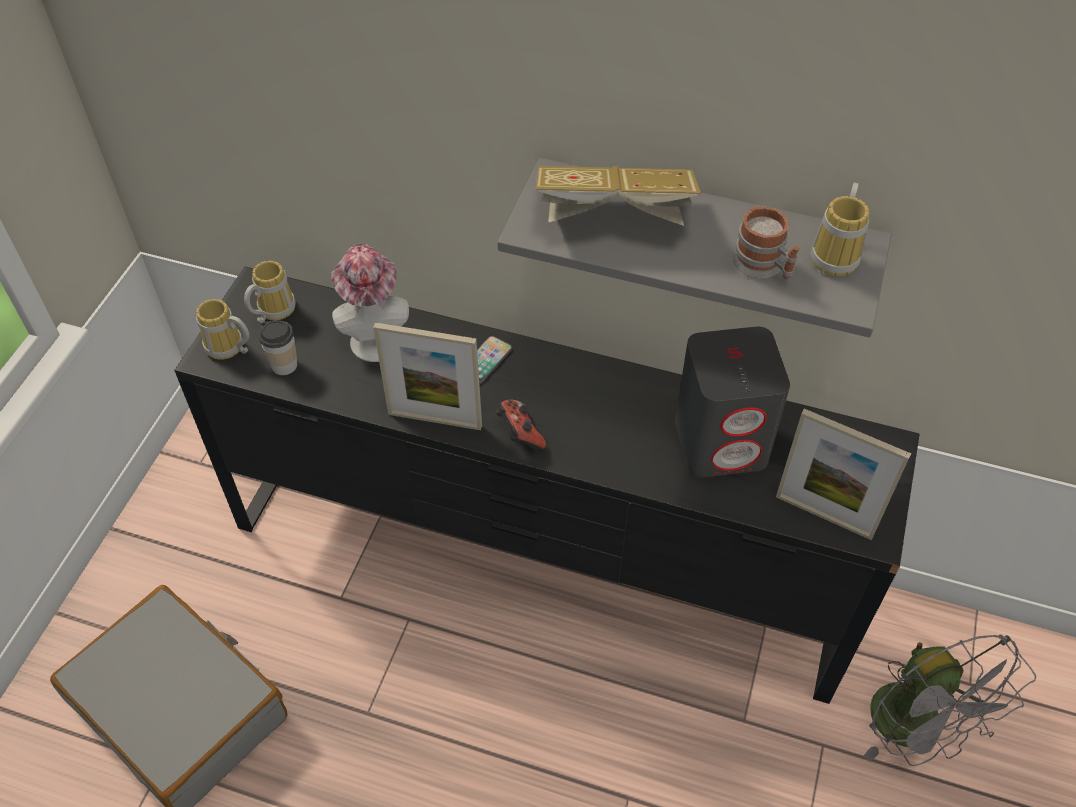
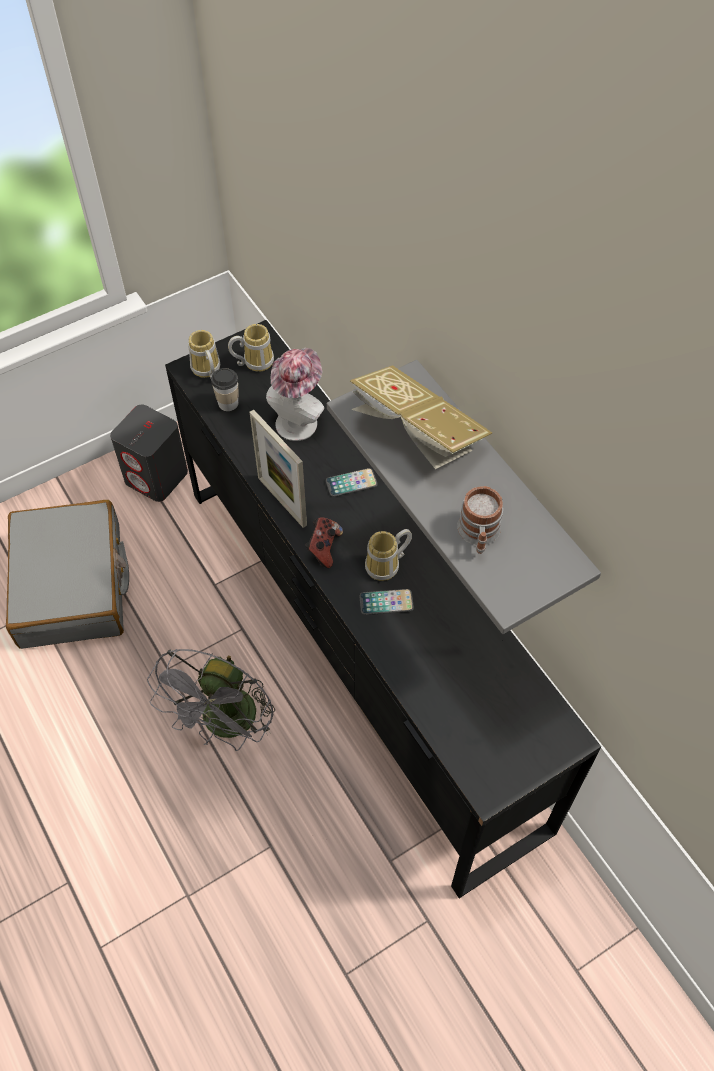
camera: 40 degrees right, 5 degrees up
grey speaker [675,326,790,478] -> grey speaker moved to [110,405,188,502]
picture frame [776,409,911,540] -> none
mug [811,183,869,276] -> mug moved to [365,529,412,581]
grey fan [863,635,1036,766] -> grey fan moved to [147,649,275,751]
none -> phone [359,589,414,615]

